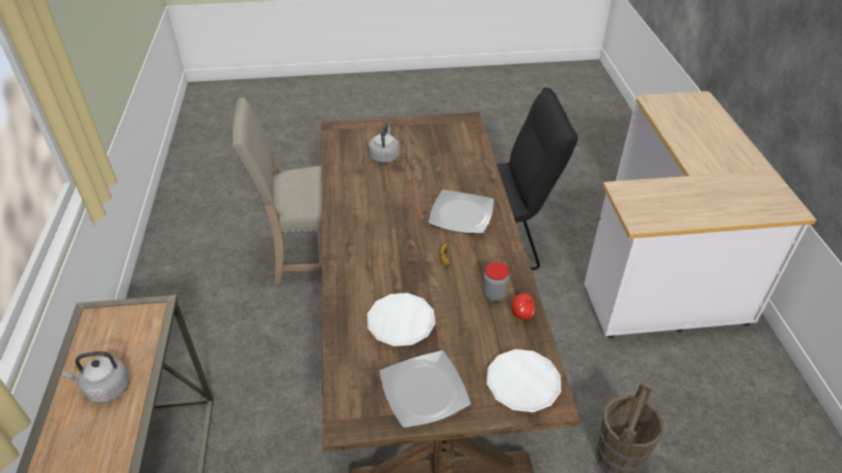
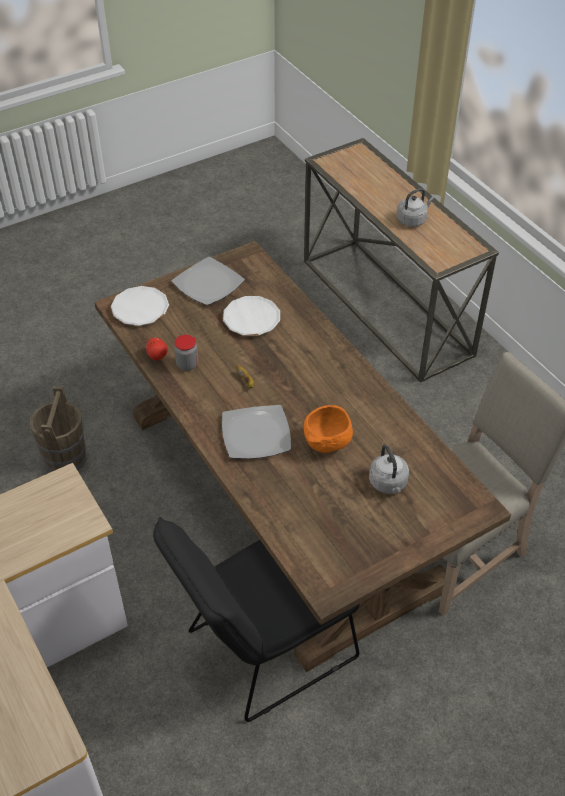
camera: 155 degrees right, 5 degrees up
none -> orange bowl [304,405,353,453]

